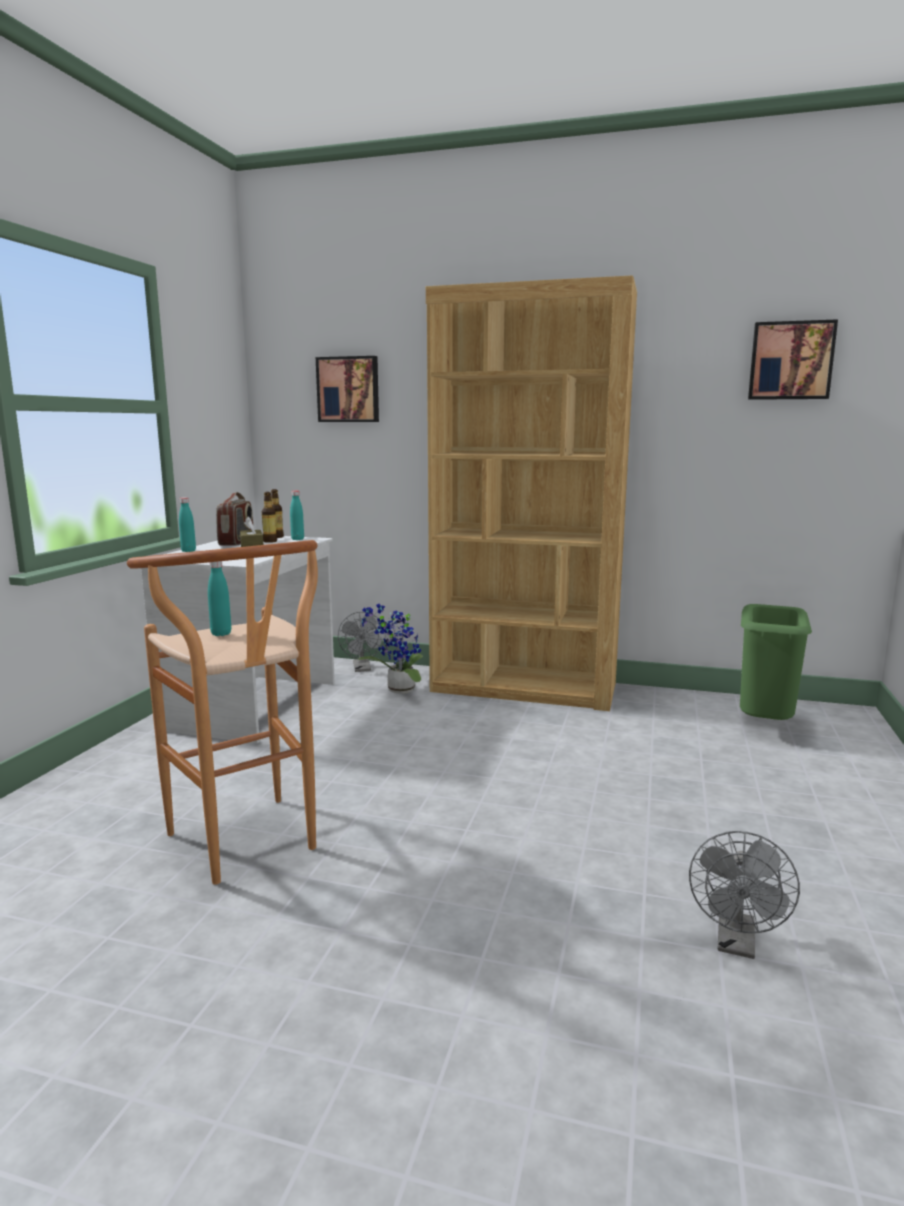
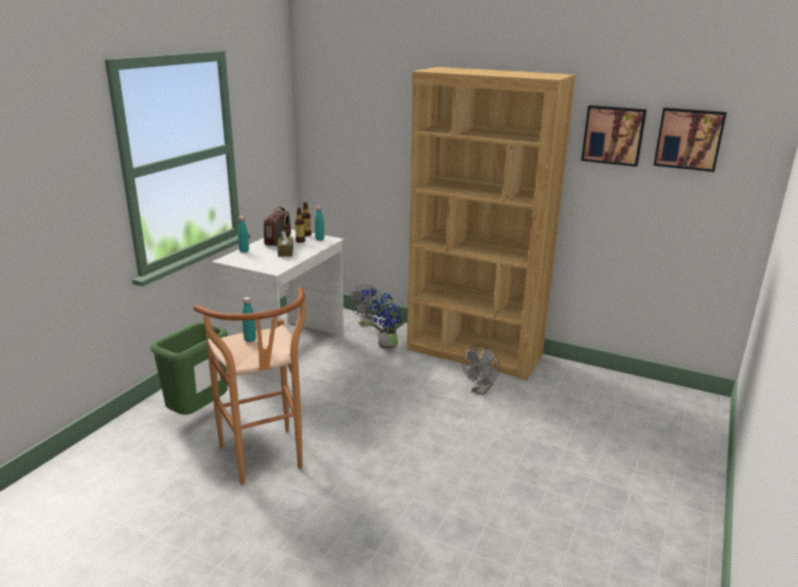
camera: 10 degrees right, 10 degrees up
picture [316,356,379,422] -> picture moved to [581,105,647,167]
grey fan [689,831,800,959] -> grey fan moved to [462,345,500,395]
green trash can [740,604,812,720] -> green trash can moved to [150,322,228,415]

